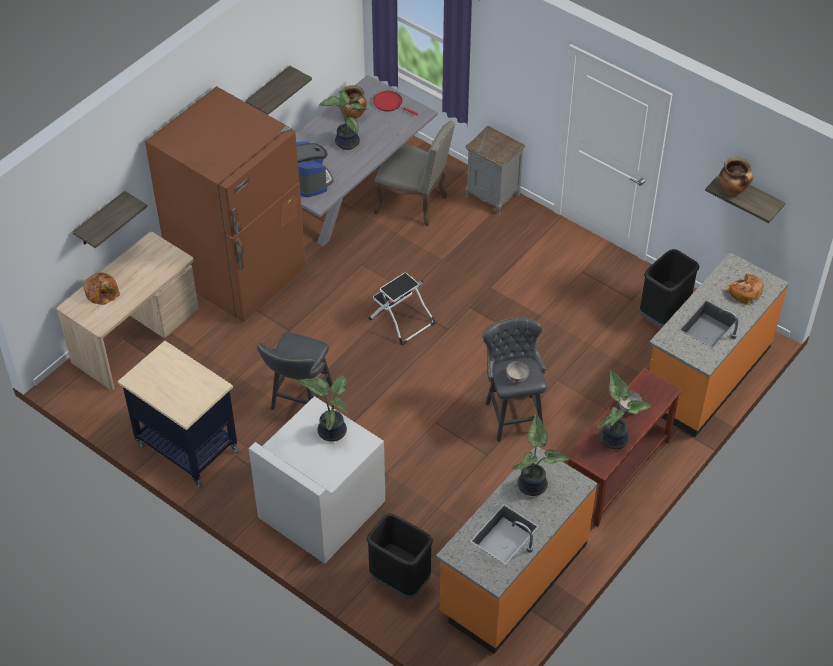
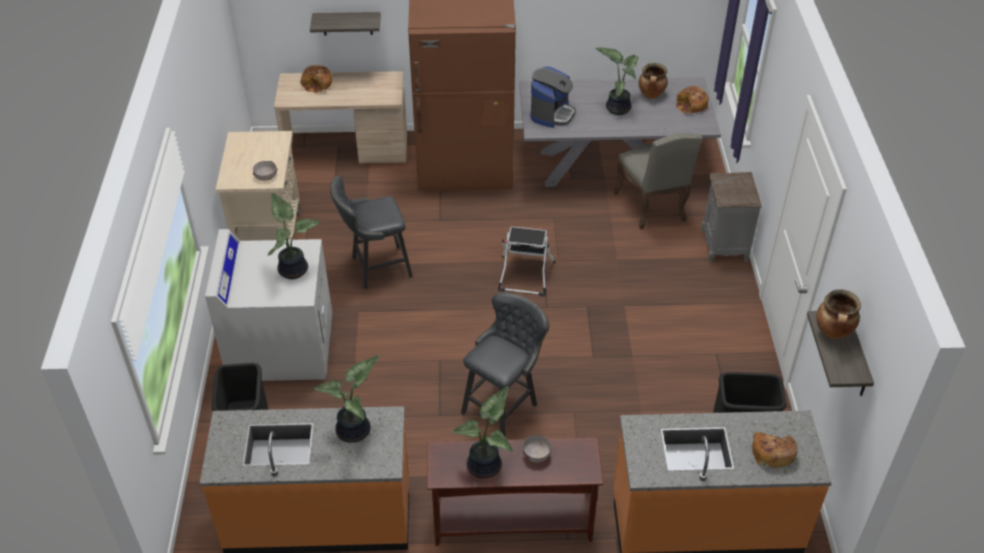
camera: 50 degrees right, 5 degrees down
blue cart [118,341,239,488] -> beige cart [216,131,300,241]
shelf [245,66,312,115] -> none
red frying pan [373,91,418,115] -> bread [676,86,709,114]
grey bowl [506,361,529,383] -> grey bowl moved to [253,161,278,181]

